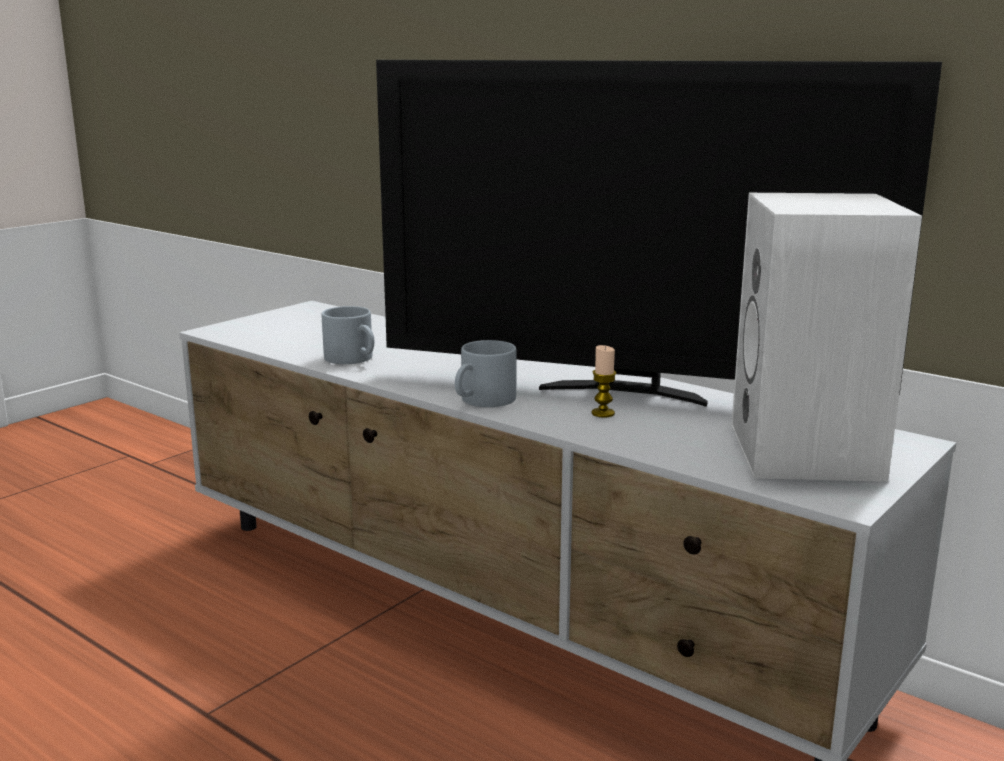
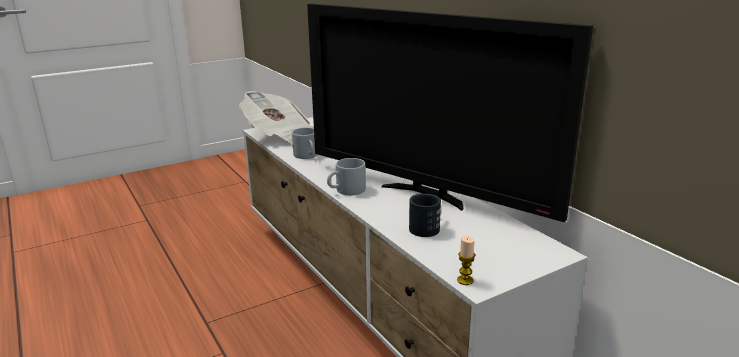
camera: 20 degrees right, 5 degrees up
candle [591,345,616,418] -> candle moved to [457,235,475,285]
white speaker [731,193,922,482] -> none
none -> newspaper [239,91,314,144]
none -> black mug [409,193,441,237]

